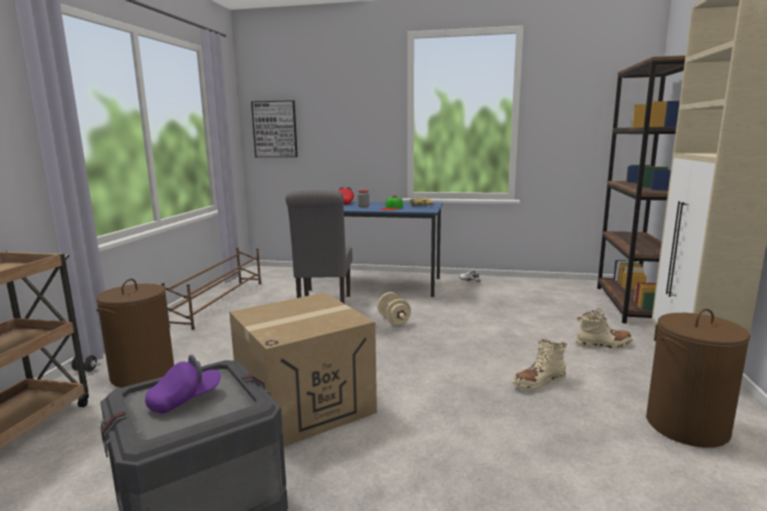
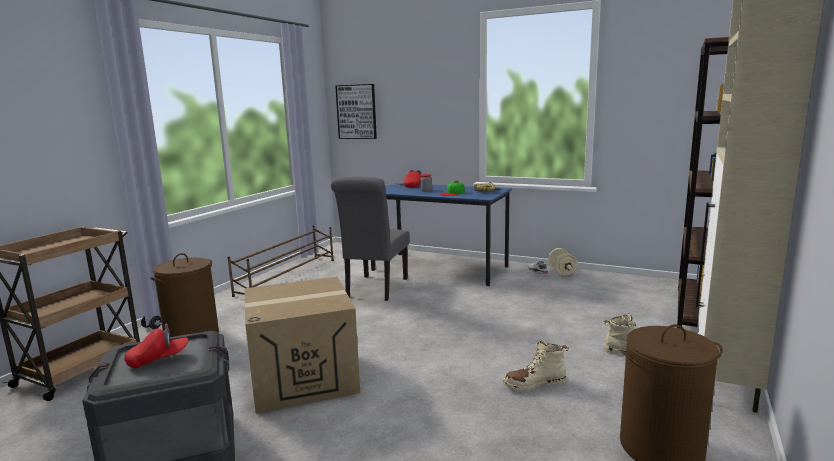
camera: 15 degrees right, 0 degrees up
purple cap [145,355,221,414] -> red cap [124,324,188,368]
beige dumbbell [377,292,411,325] -> beige dumbbell moved to [548,248,577,276]

